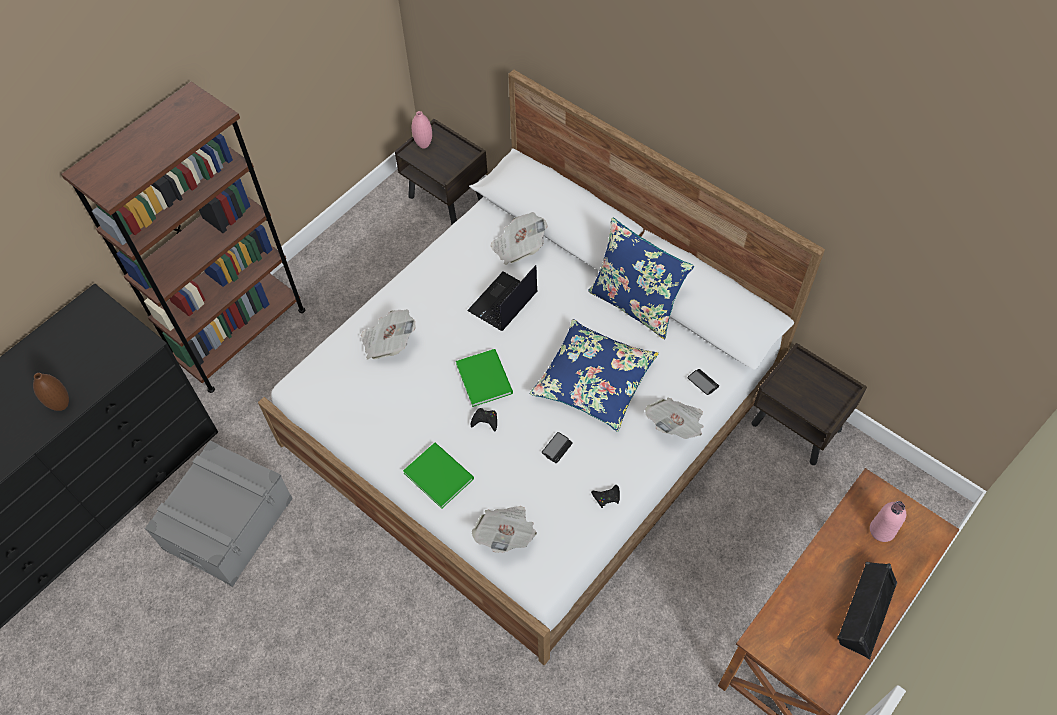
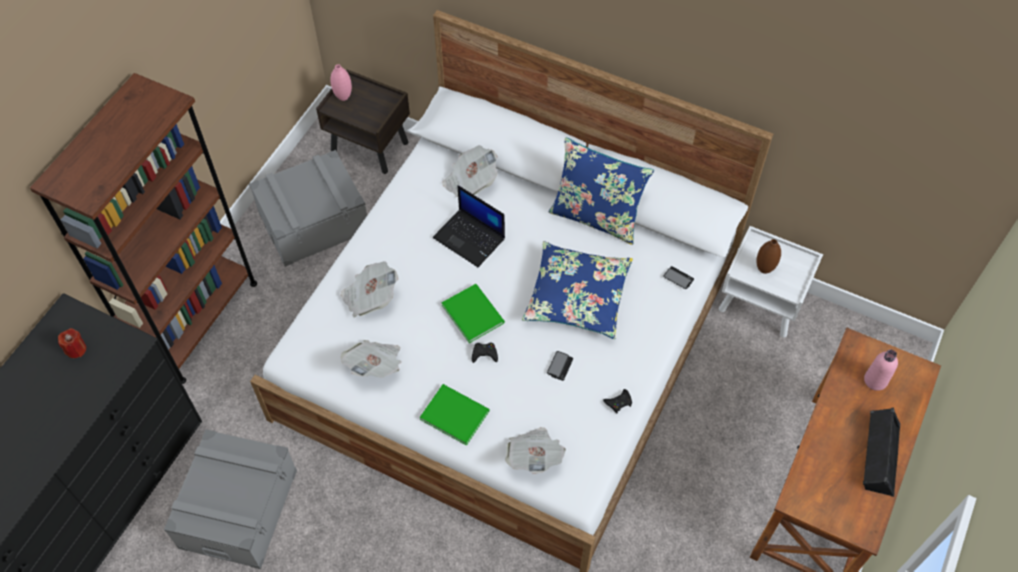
camera: 15 degrees left, 0 degrees up
brown vase [33,373,69,411] -> brown vase moved to [756,239,781,274]
laptop [467,265,537,331] -> laptop turned 75 degrees counterclockwise [433,185,505,267]
newspaper [645,397,704,439] -> newspaper moved to [341,340,401,378]
brown nightstand [752,343,867,465] -> white nightstand [719,226,823,338]
none -> red candle [58,328,86,358]
none -> grey storage box [249,150,367,267]

